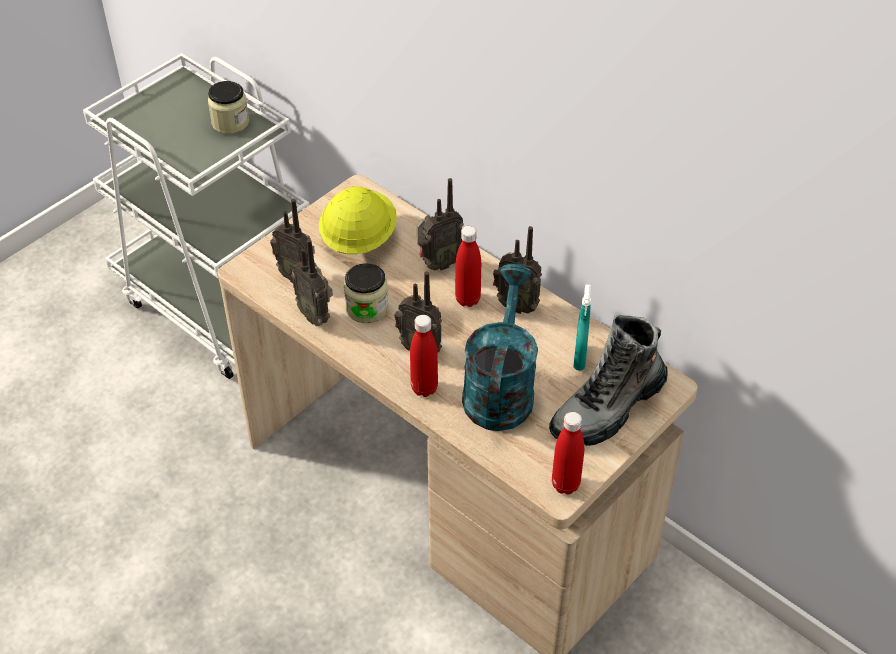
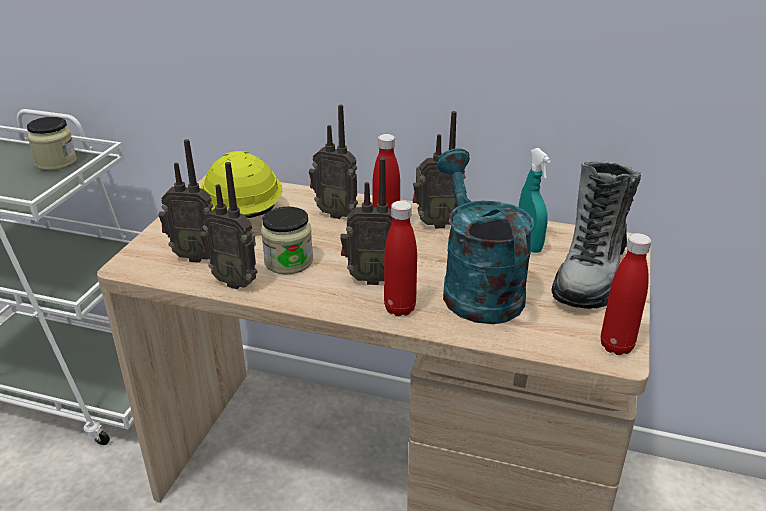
camera: 25 degrees left, 15 degrees down
radio [417,178,464,271] -> radio turned 75 degrees clockwise [309,105,358,219]

